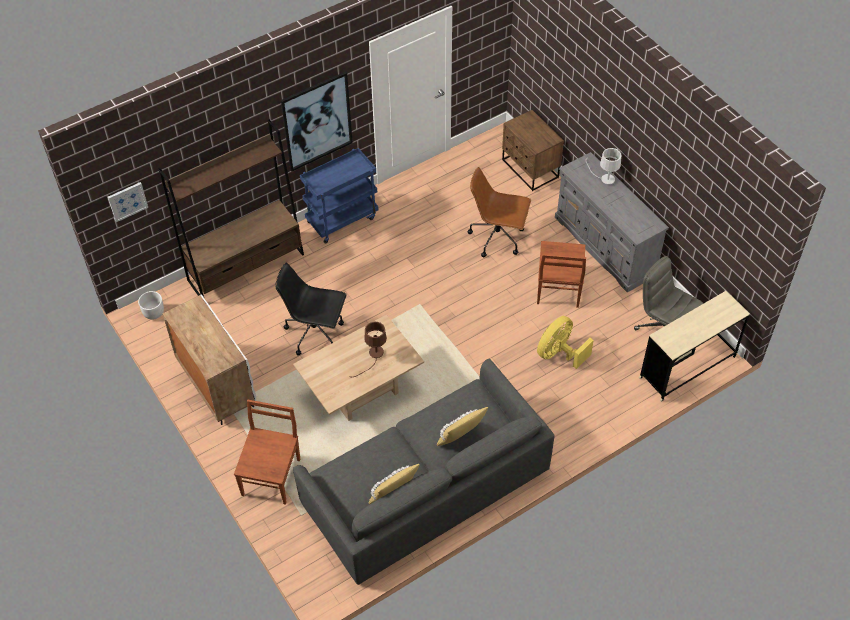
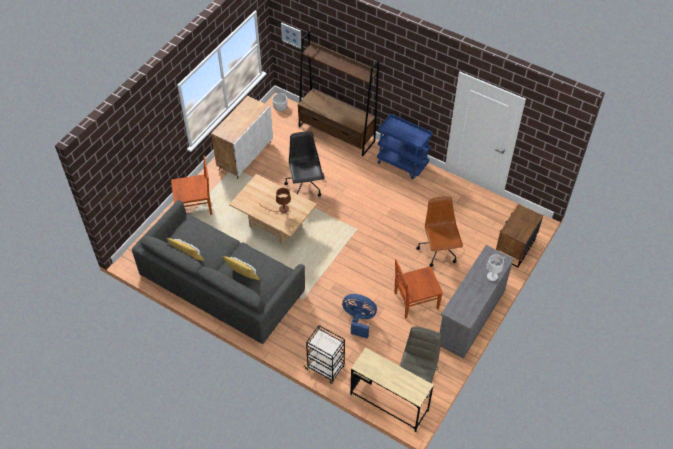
camera: 65 degrees right, 0 degrees up
picture [281,71,353,172] -> none
yellow fan [537,316,594,369] -> blue fan [342,294,377,339]
none -> black cart [304,325,346,384]

